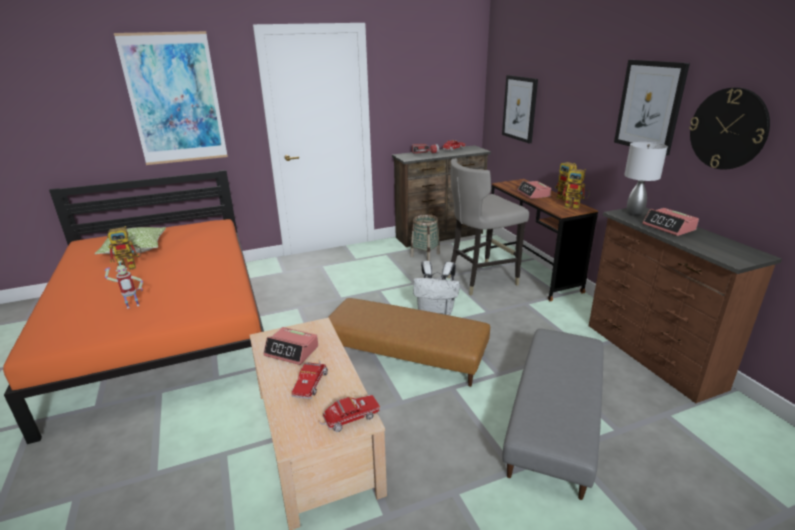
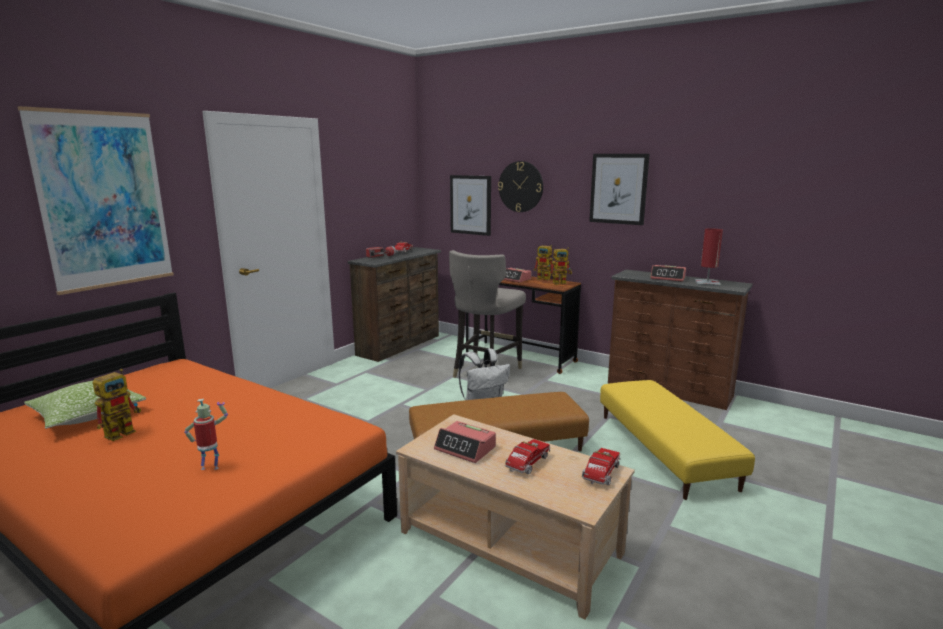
camera: 35 degrees left, 10 degrees down
toy robot [105,261,143,309] -> toy robot turned 120 degrees counterclockwise [184,399,228,470]
alarm clock [263,327,318,365] -> alarm clock turned 45 degrees clockwise [434,421,496,463]
toy truck [291,361,328,399] -> toy truck turned 120 degrees counterclockwise [505,439,550,474]
basket [410,214,440,261] -> none
grey ottoman [503,329,604,500] -> yellow ottoman [600,380,755,500]
grey table lamp [624,142,668,216] -> none
wall clock [689,87,770,170] -> wall clock moved to [498,161,543,212]
none -> red table lamp [695,229,723,286]

